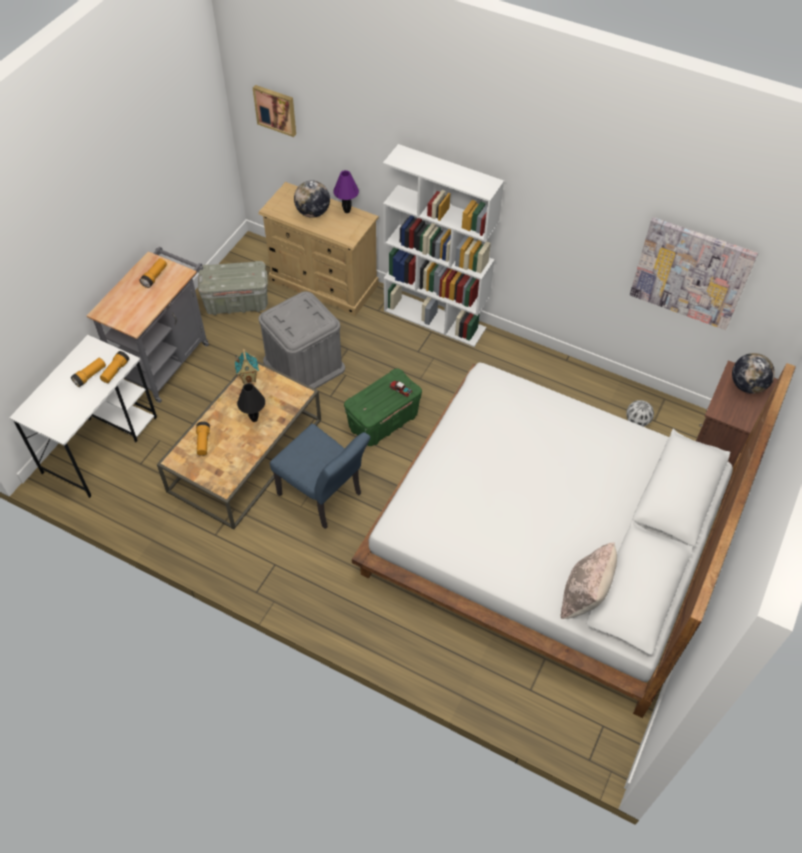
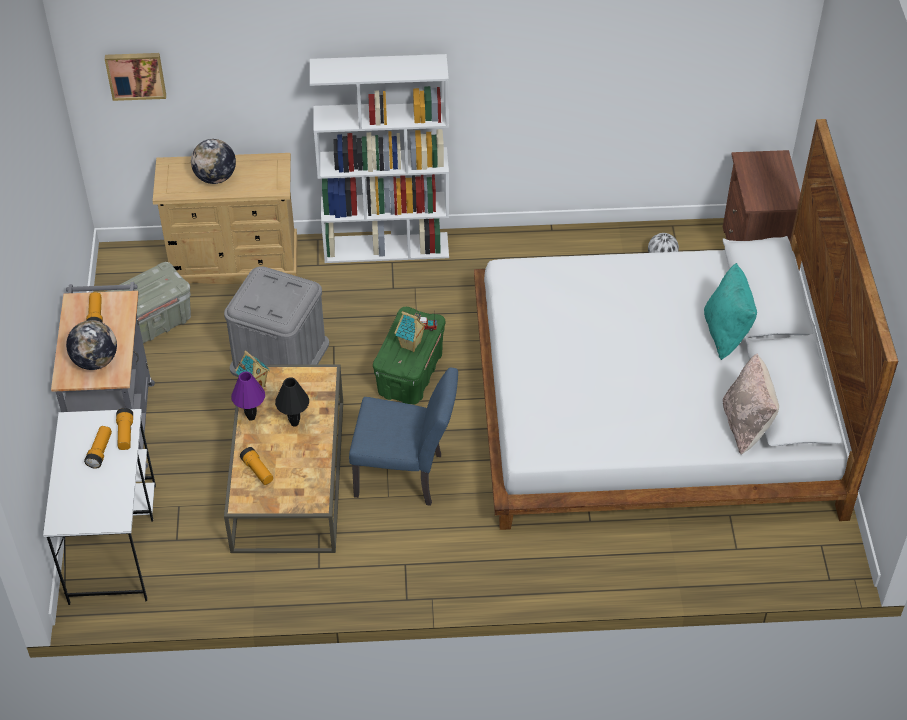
camera: 30 degrees left, 5 degrees down
purple table lamp [333,170,359,213] -> purple table lamp moved to [231,372,265,421]
picture [630,217,758,330] -> none
globe [732,353,775,394] -> globe moved to [66,320,117,370]
none -> toy house [395,311,426,352]
none -> turquoise pillow [704,263,757,360]

